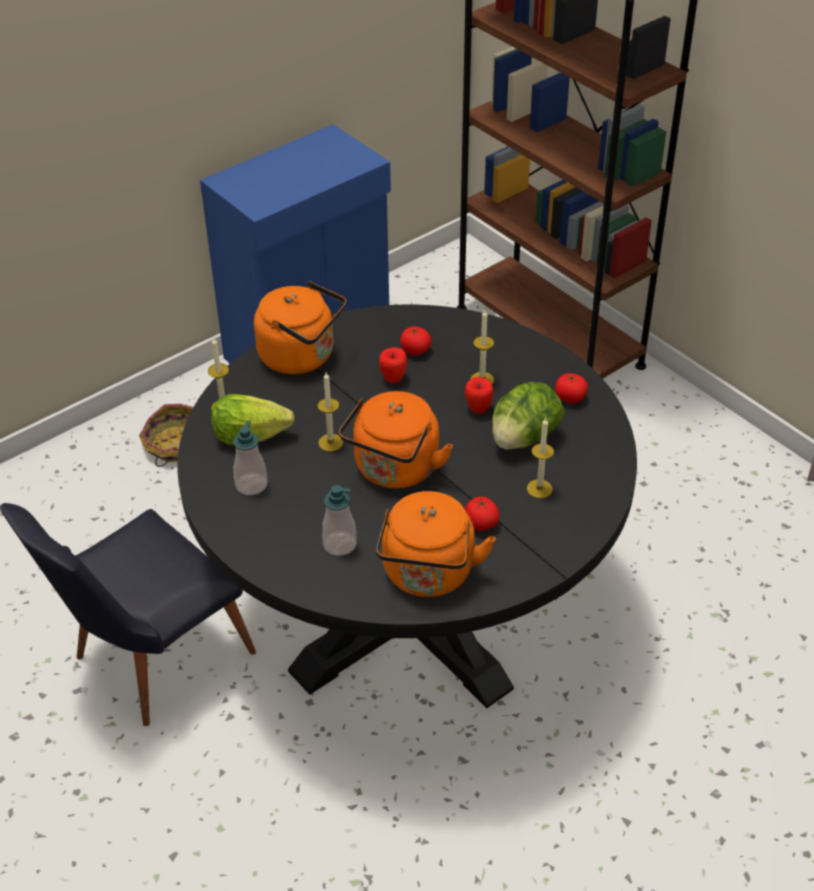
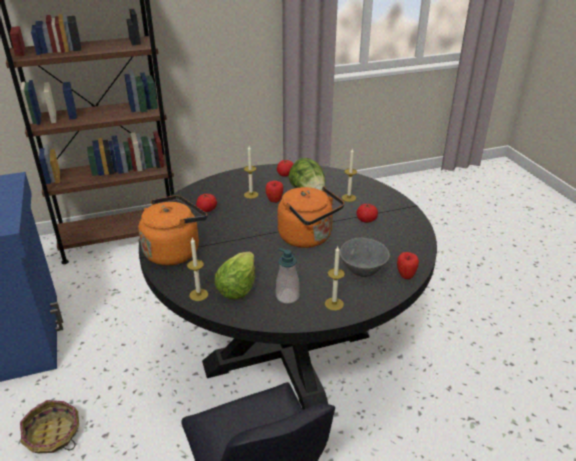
camera: 70 degrees left, 10 degrees down
candle [317,372,343,452] -> candle moved to [325,246,344,311]
soap dispenser [322,485,357,556] -> grey bowl [340,238,390,277]
orange kettle [376,491,495,597] -> none
apple [379,347,407,384] -> apple moved to [397,252,419,279]

